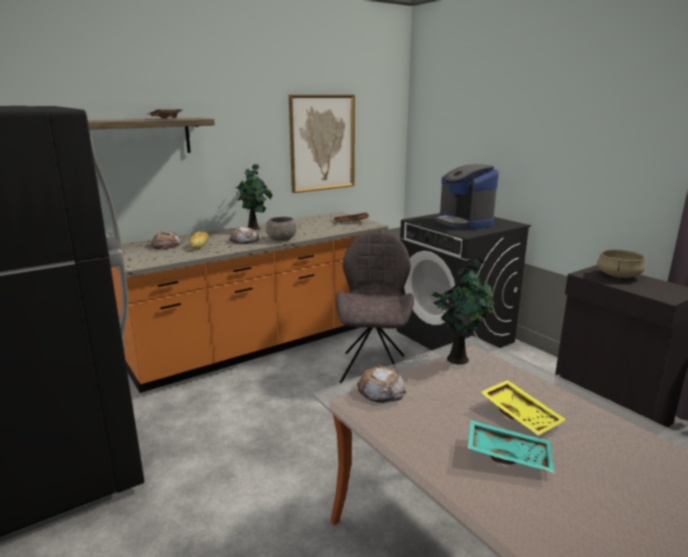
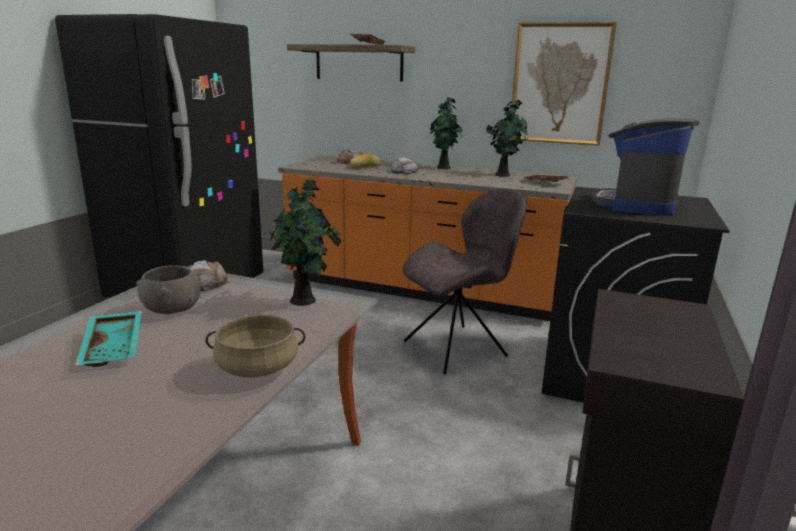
camera: 55 degrees right, 0 degrees up
grey bowl [266,217,297,241] -> grey bowl moved to [136,265,201,314]
yellow tray [481,380,566,435] -> none
beige cooking pot [597,249,645,278] -> beige cooking pot moved to [205,315,305,378]
none -> potted plant [486,100,529,177]

